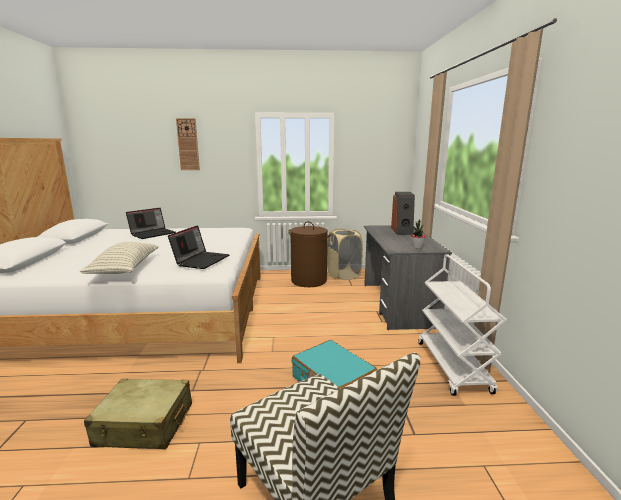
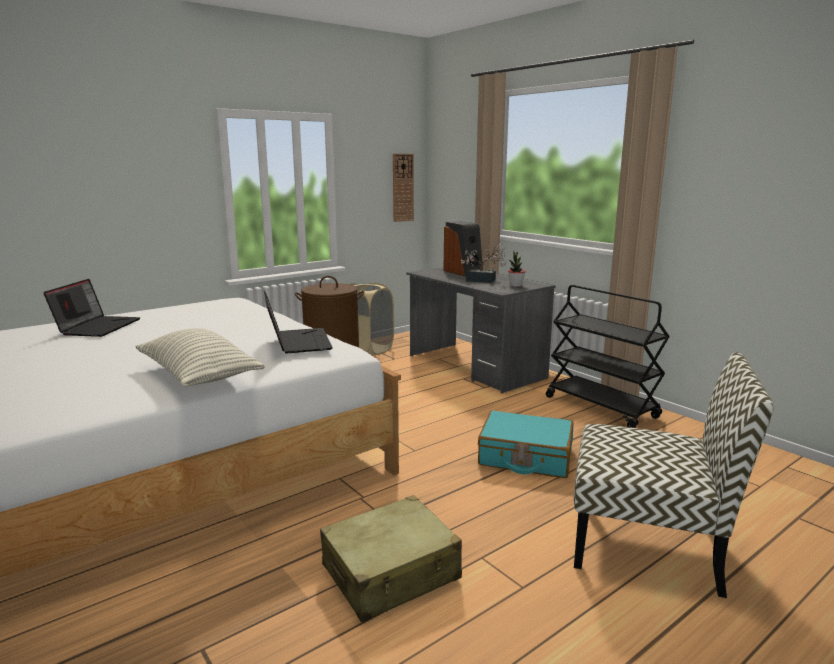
camera: 35 degrees left, 0 degrees up
wall clock [176,118,200,170] -> wall clock moved to [393,154,414,222]
white cart [418,254,507,396] -> black cart [546,285,670,428]
none -> potted plant [461,244,506,283]

